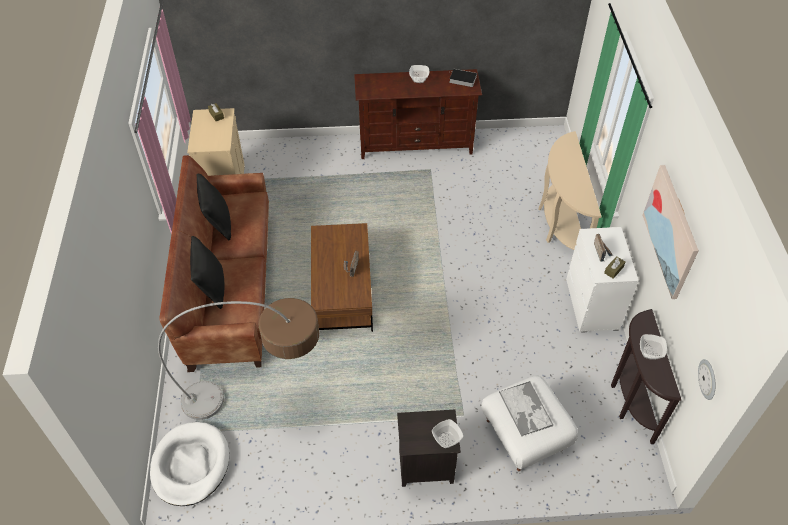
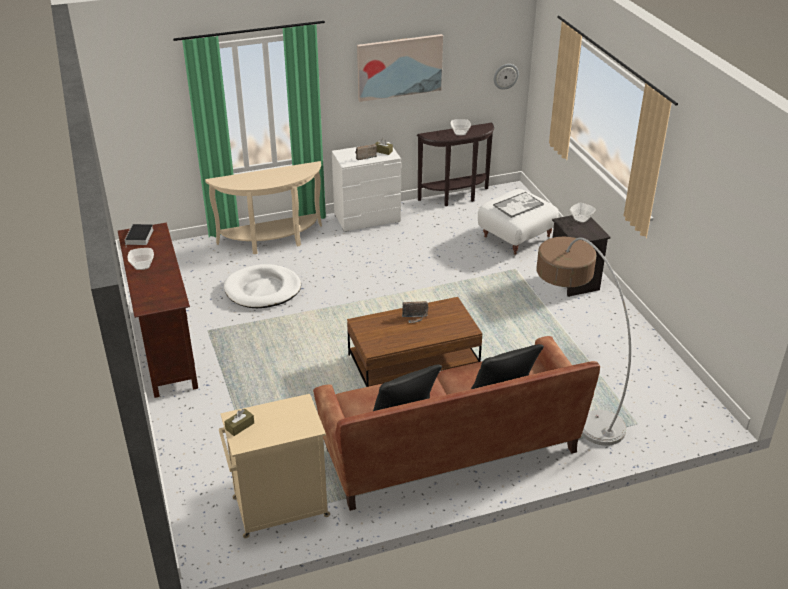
camera: 105 degrees left, 15 degrees down
white dog bed [150,422,230,506] -> white dog bed moved to [224,264,301,308]

